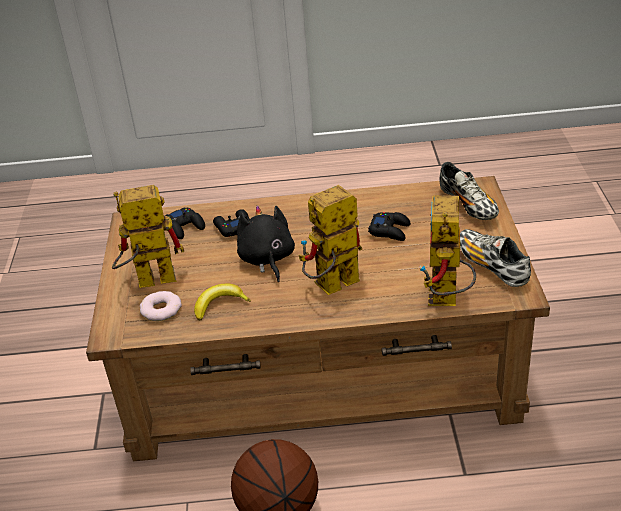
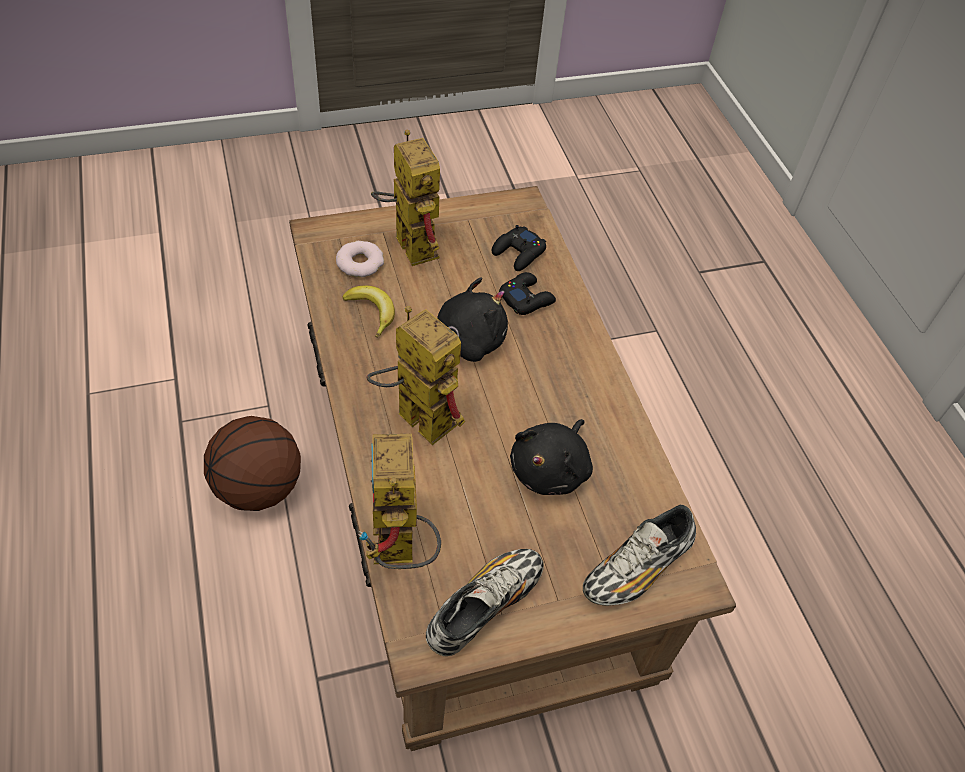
camera: 70 degrees right, 15 degrees up
black game controller [368,212,410,241] -> black plush toy [510,419,593,495]
toy robot [419,196,476,306] -> toy robot turned 90 degrees counterclockwise [358,434,441,569]

